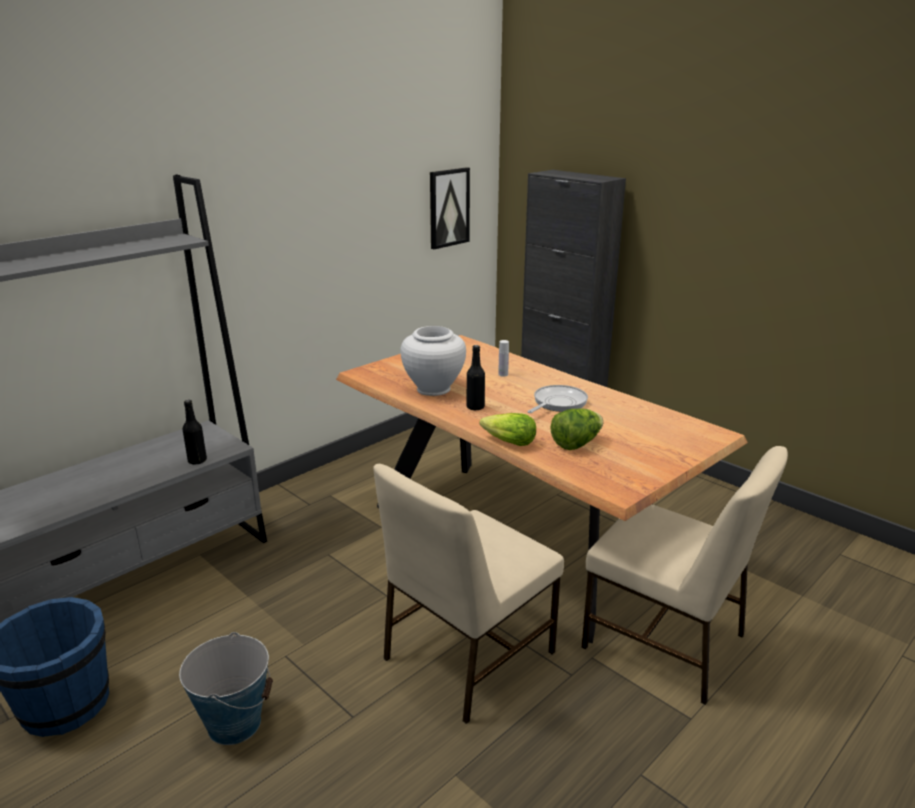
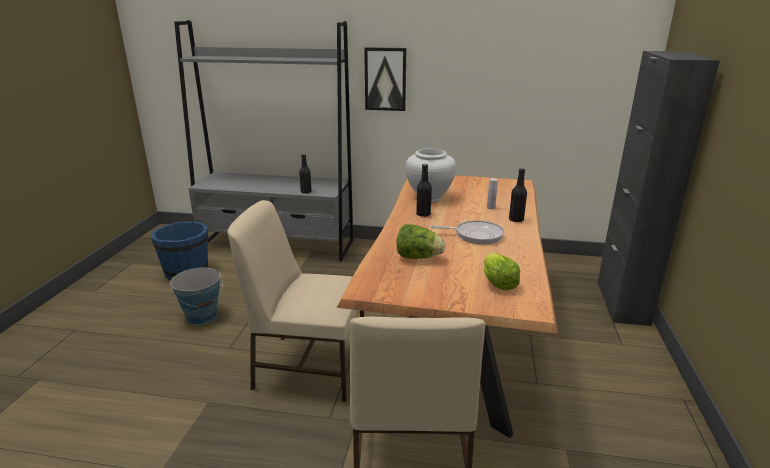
camera: 55 degrees right, 0 degrees up
picture [430,167,470,249] -> picture moved to [364,47,406,111]
lettuce [479,413,536,446] -> lettuce moved to [484,252,520,290]
none -> black bottle [509,168,527,222]

